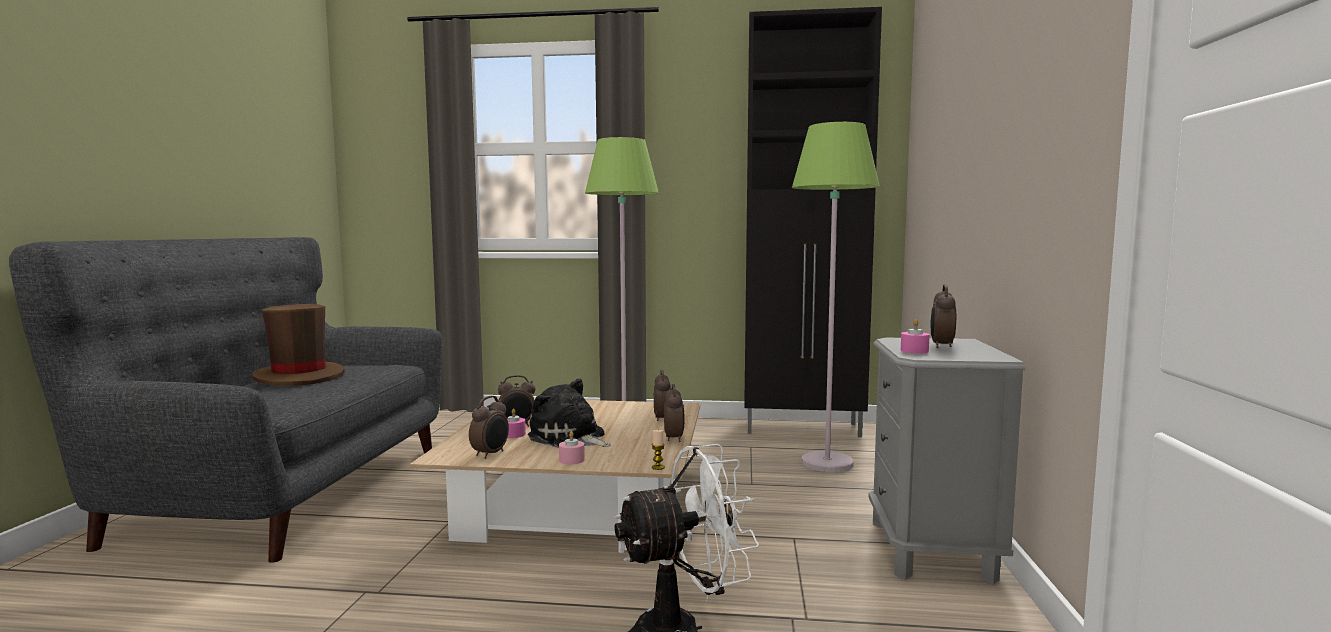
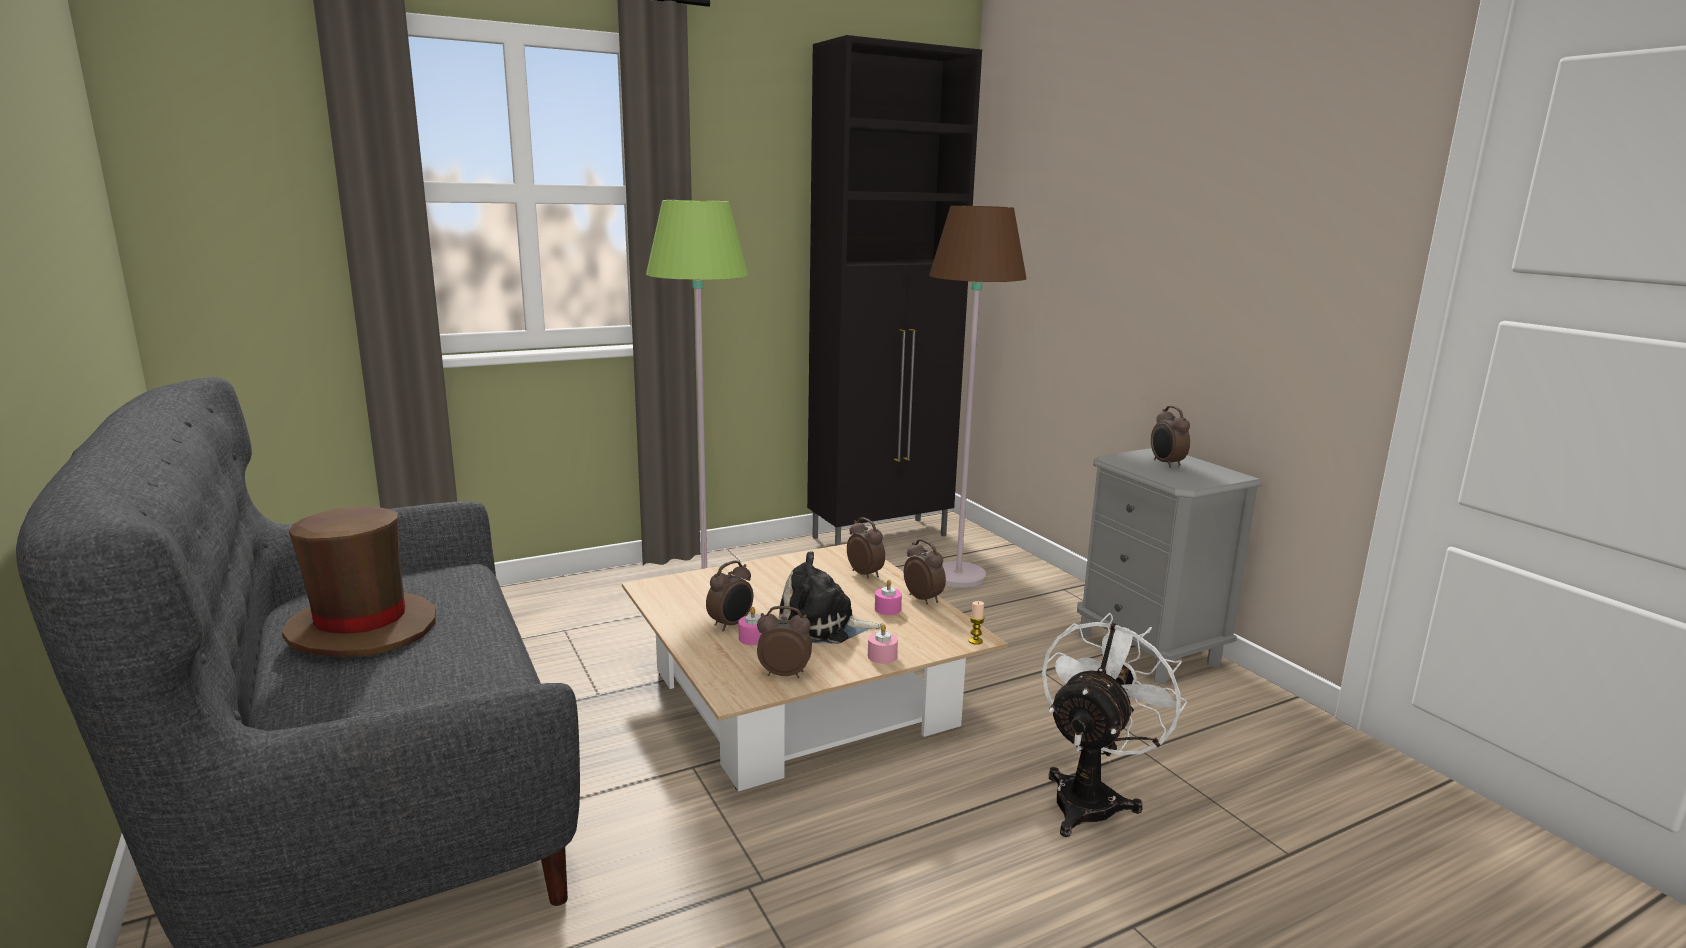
camera: 35 degrees left, 10 degrees up
alarm clock [469,396,509,459] -> alarm clock turned 75 degrees counterclockwise [757,606,812,678]
green floor lamp [792,122,880,472] -> brown floor lamp [929,206,1027,588]
pink candle [901,319,930,353] -> pink candle moved to [875,580,902,615]

